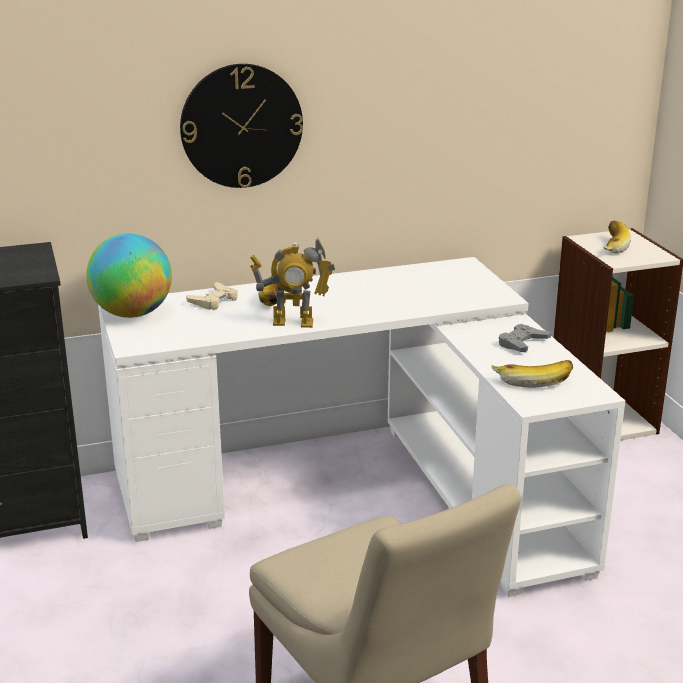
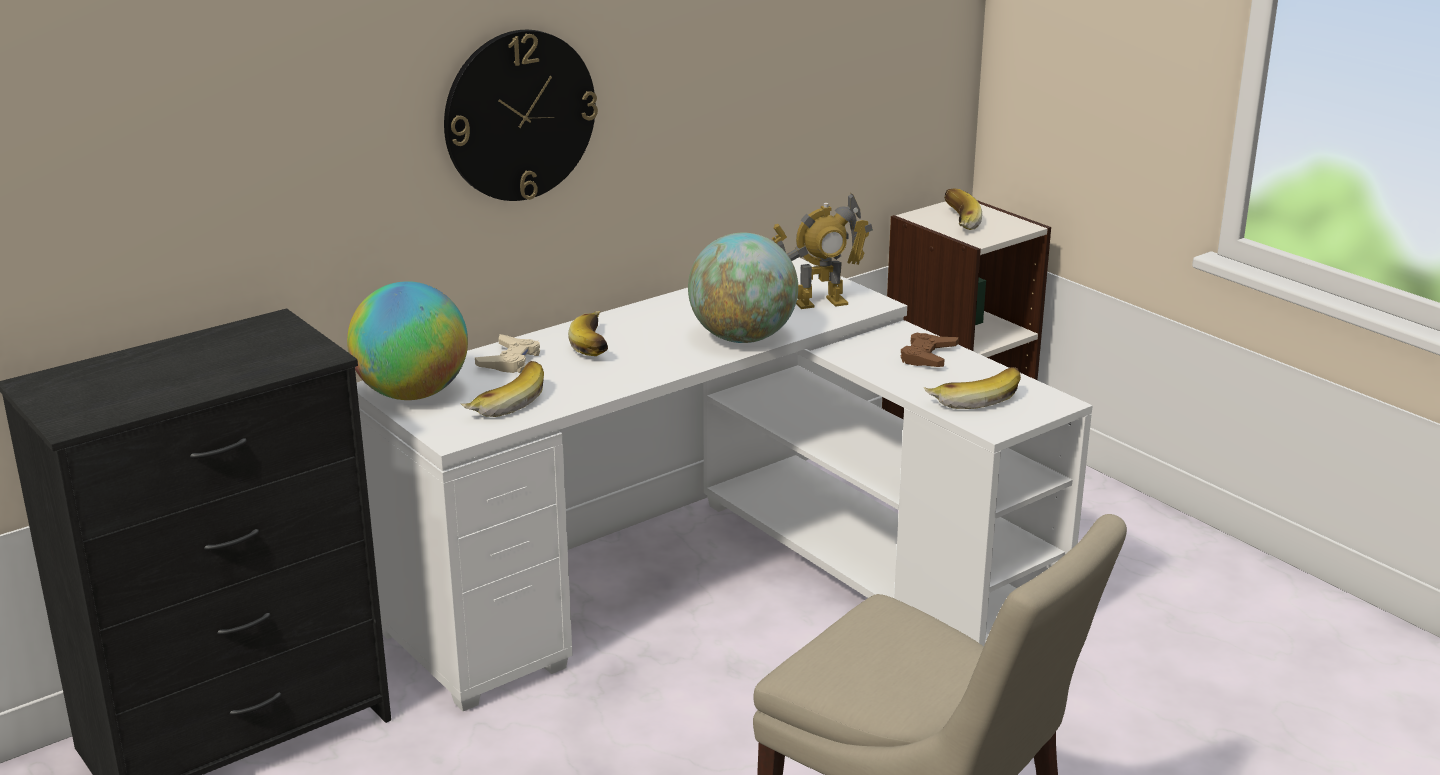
camera: 20 degrees left, 0 degrees up
toy robot [250,238,335,328] -> toy robot moved to [772,193,873,309]
grey game controller [499,324,551,352] -> brown game controller [900,332,959,367]
none -> banana [461,361,544,417]
none -> globe [688,233,798,343]

